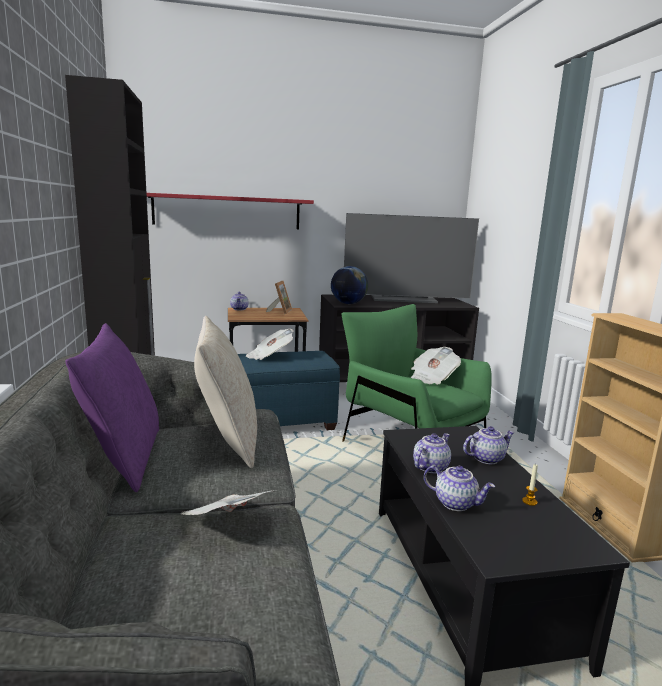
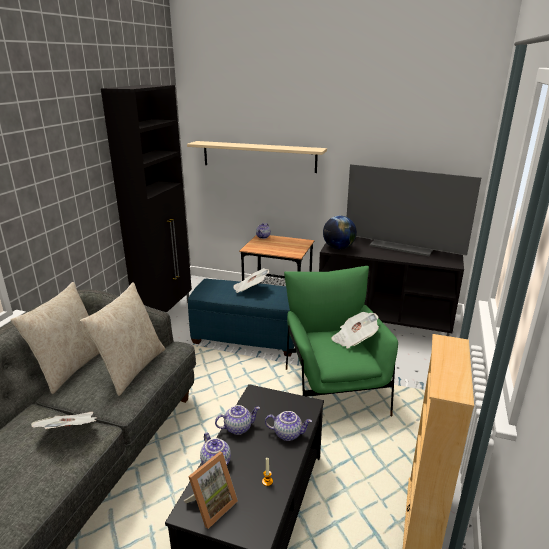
camera: 30 degrees right, 10 degrees up
purple pillow [65,323,159,492] -> beige pillow [10,282,99,394]
red shelf [147,193,314,229] -> beige shelf [187,141,327,173]
picture frame [266,281,293,314] -> picture frame moved to [184,452,238,529]

